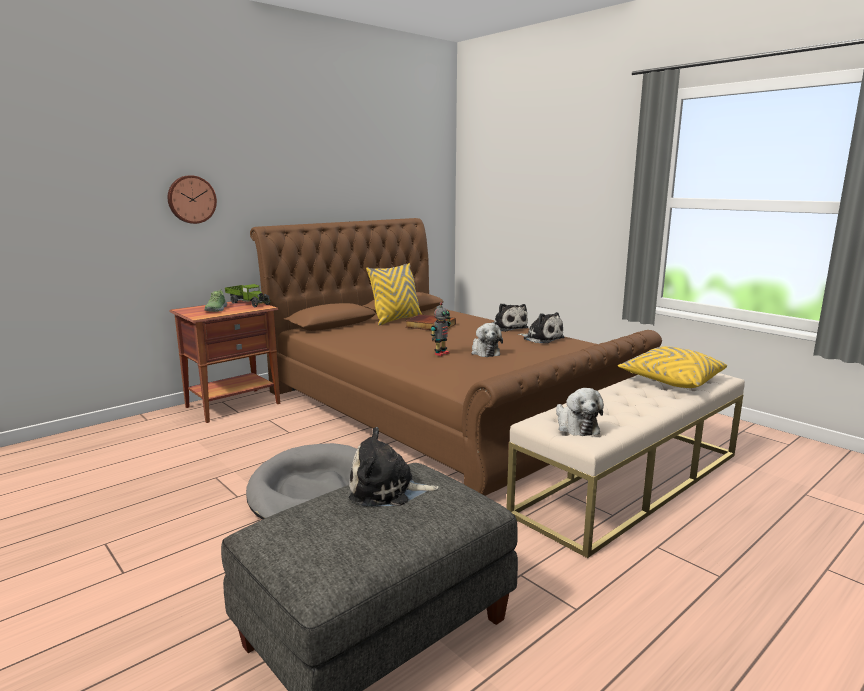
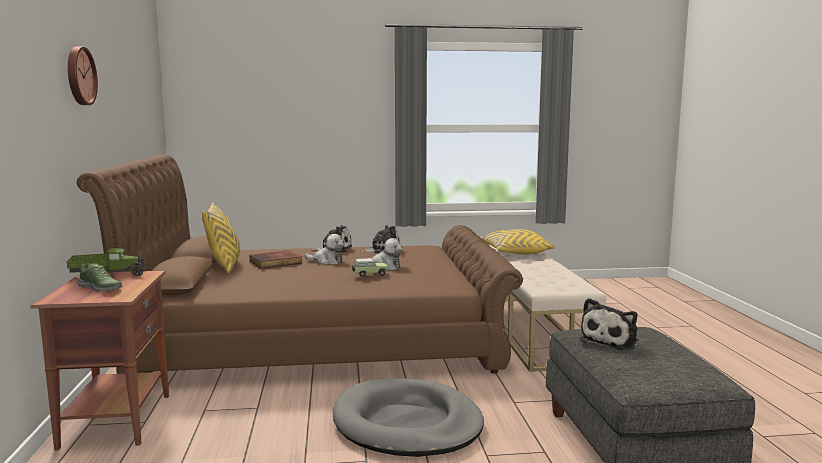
camera: 55 degrees left, 5 degrees down
wall clock [168,175,217,224] -> wall clock moved to [68,47,98,105]
toy robot [431,302,451,356] -> toy car [352,258,388,277]
plush toy [556,388,604,436] -> plush toy moved to [305,234,345,265]

